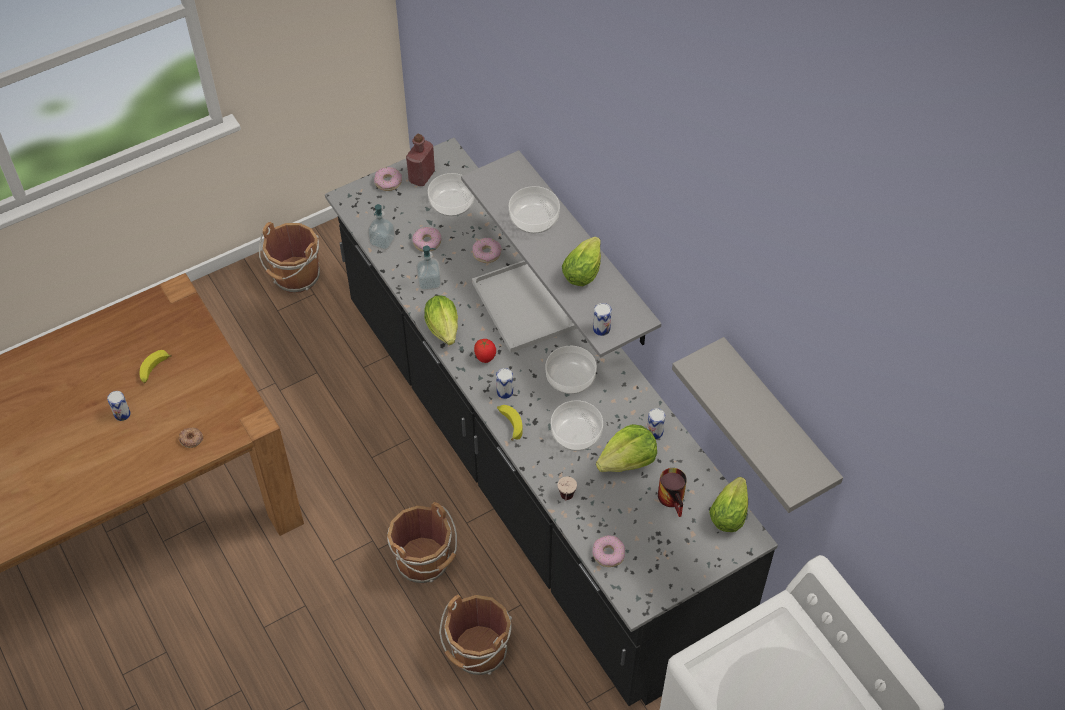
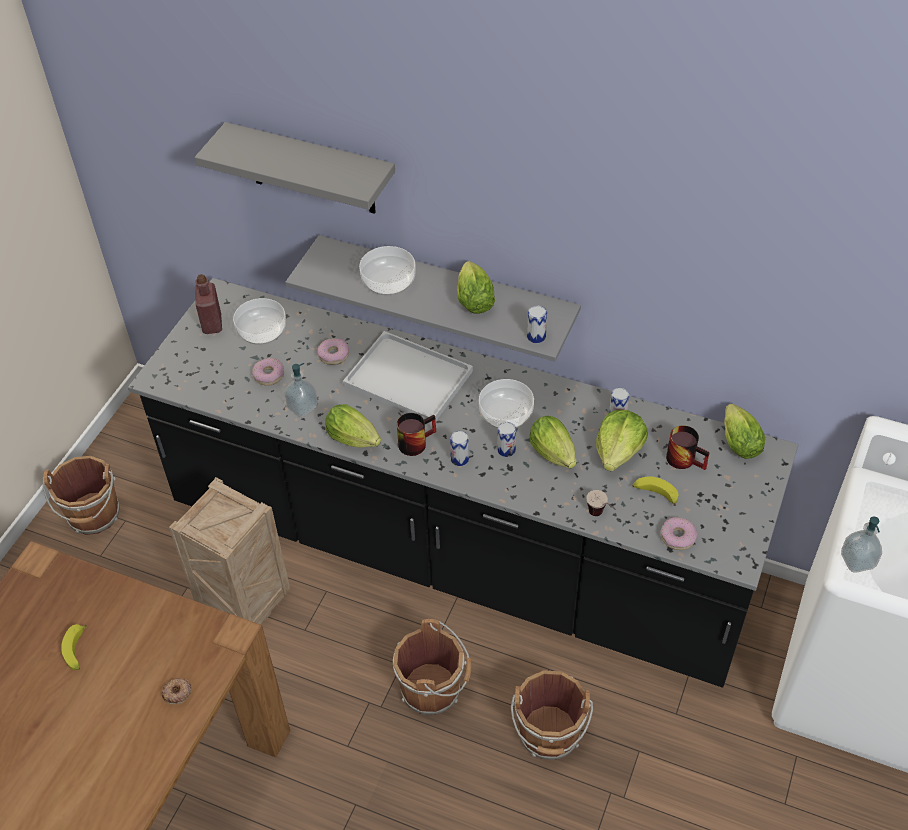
camera: 35 degrees left, 5 degrees down
can [107,391,131,421] -> can moved to [497,422,516,457]
soap dispenser [368,204,395,250] -> soap dispenser moved to [841,516,882,573]
donut [374,167,402,191] -> none
tomato [474,339,496,363] -> mug [397,413,436,456]
banana [497,405,523,441] -> banana moved to [632,476,678,506]
bowl [551,400,603,451] -> lettuce [530,416,576,469]
grey shelf [672,337,843,513] -> grey shelf moved to [195,122,395,214]
none -> crate [169,477,290,624]

